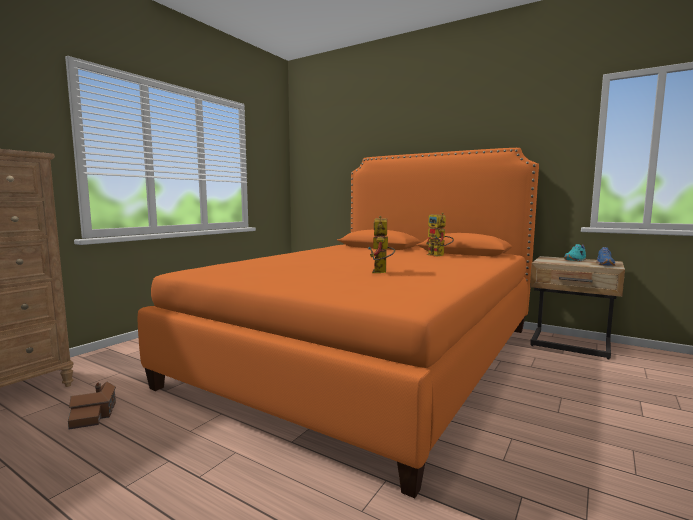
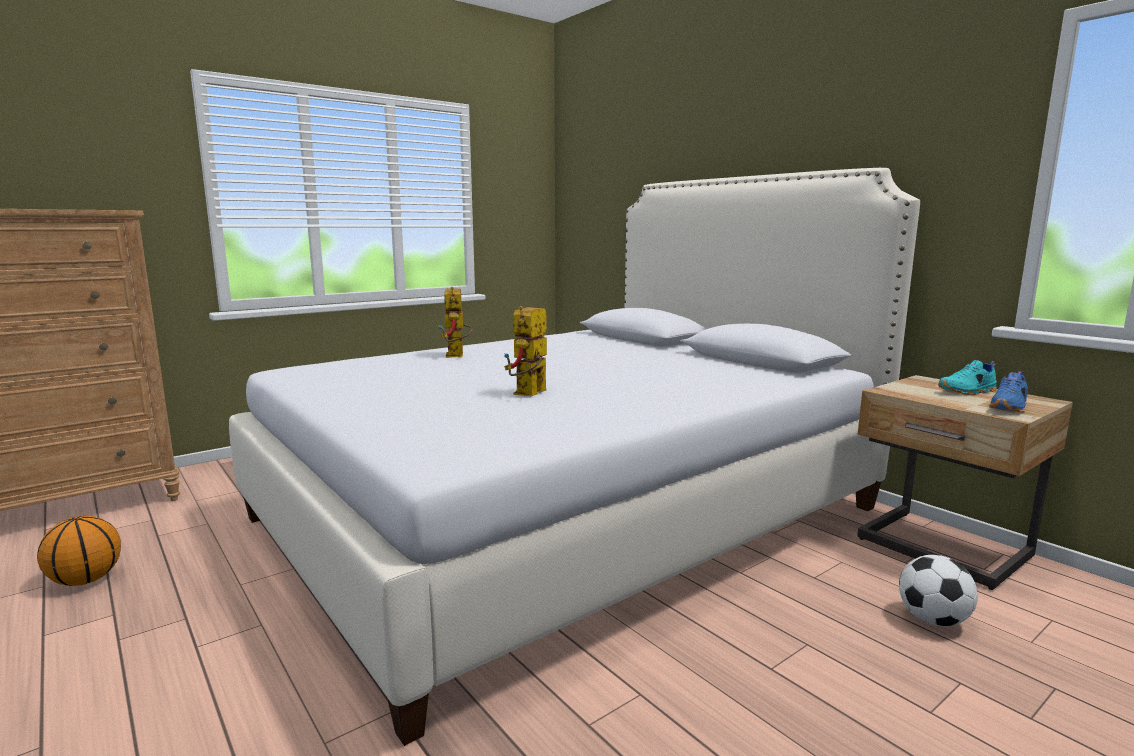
camera: 20 degrees right, 5 degrees up
toy house [68,381,116,429] -> none
orange bed [138,148,539,498] -> white bed [229,168,920,746]
toy robot [426,213,454,257] -> toy robot moved to [439,287,473,358]
none -> basketball [37,516,121,586]
none -> football [899,555,978,627]

